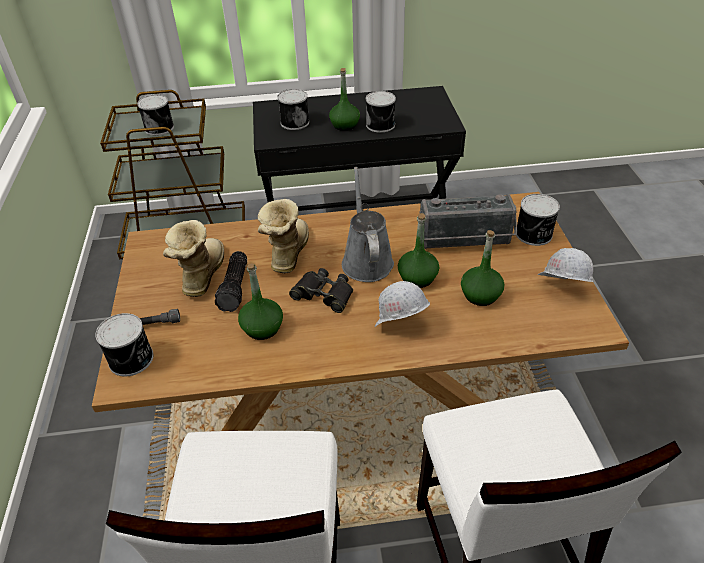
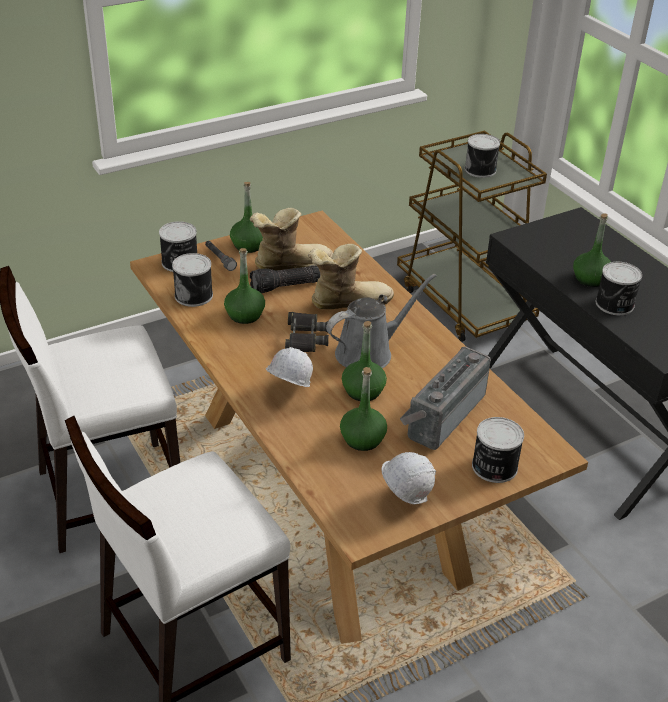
camera: 65 degrees right, 5 degrees down
can [277,89,309,130] -> can moved to [172,253,213,307]
radio [419,194,517,249] -> radio turned 60 degrees clockwise [400,347,491,450]
none -> green bottle [230,182,263,253]

